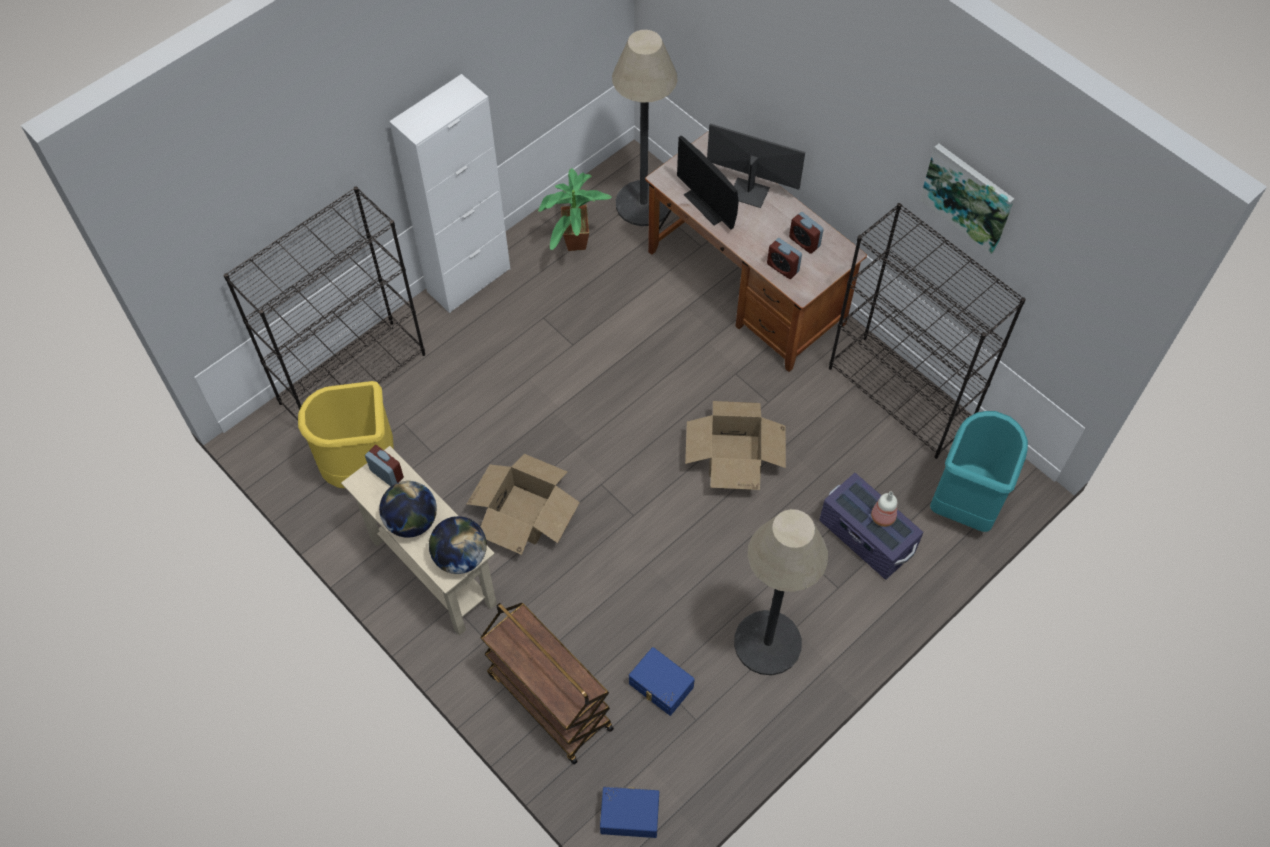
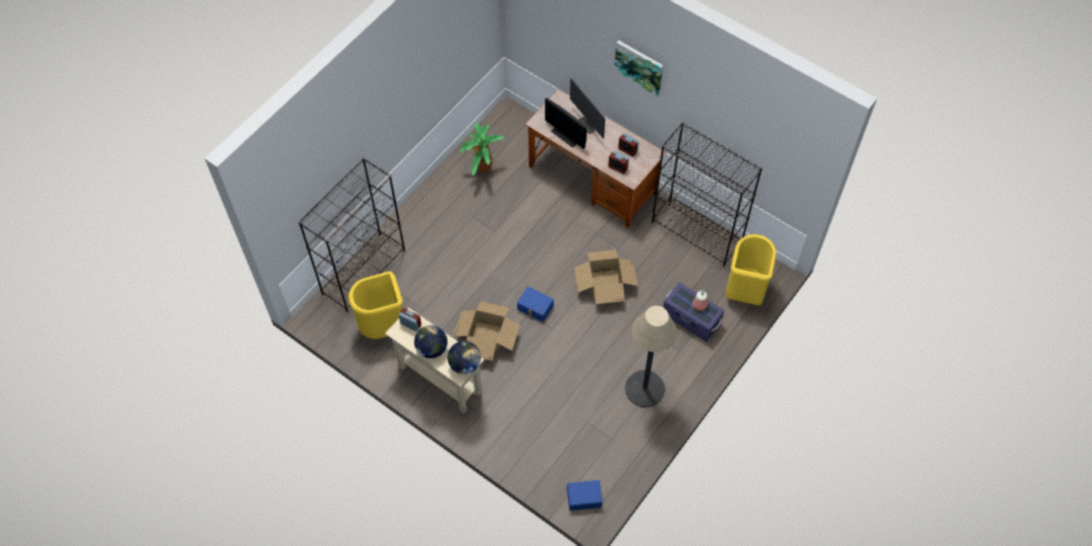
camera: 10 degrees left, 0 degrees up
white cabinet [389,74,510,313] -> none
brown cart [480,603,614,765] -> none
floor lamp [612,30,678,226] -> none
blue storage box [629,647,695,716] -> blue storage box moved to [517,287,554,322]
monitor [707,124,805,208] -> monitor turned 135 degrees counterclockwise [570,78,605,139]
picture [920,144,1014,254] -> picture moved to [614,40,663,97]
turquoise trash can [930,411,1028,532] -> yellow trash can [725,234,776,305]

